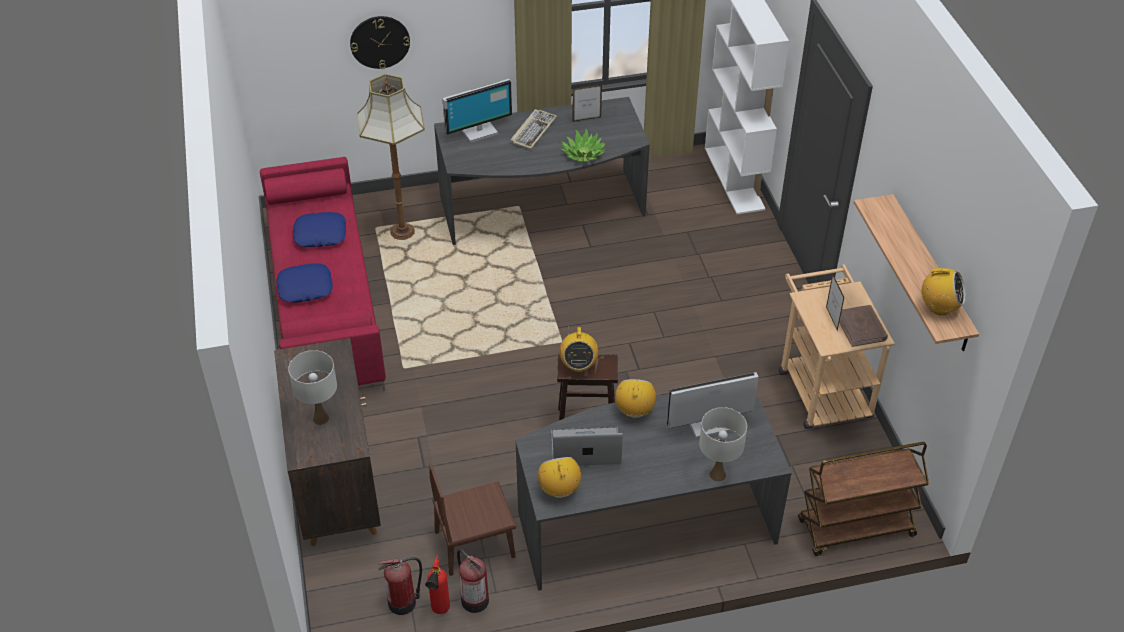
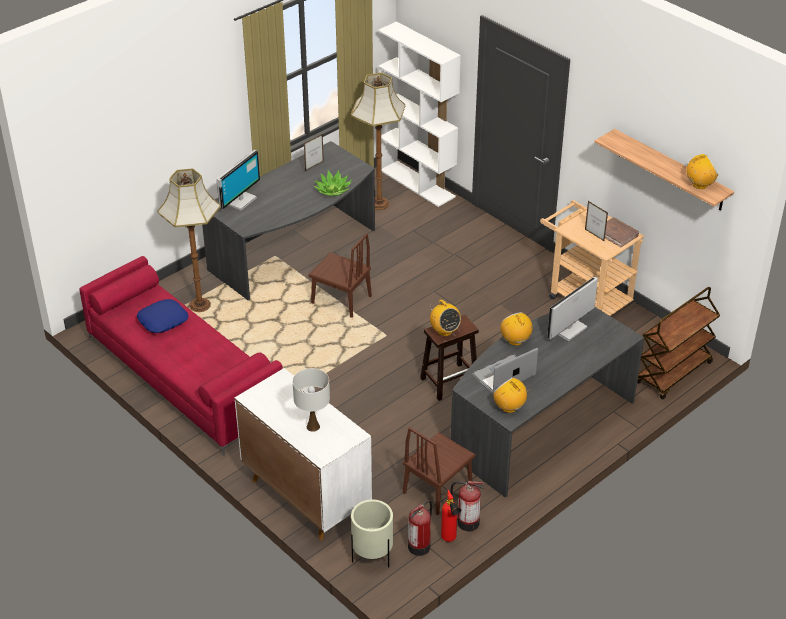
camera: 30 degrees left, 5 degrees down
brown cabinet [274,338,381,546] -> white cabinet [234,368,372,540]
blue pillow [276,263,333,303] -> none
wall clock [350,16,410,69] -> none
keyboard [510,109,557,149] -> none
white table lamp [699,407,747,482] -> none
none -> brown chair [309,233,372,318]
none -> floor lamp [351,73,406,210]
none -> beige planter [351,499,393,568]

